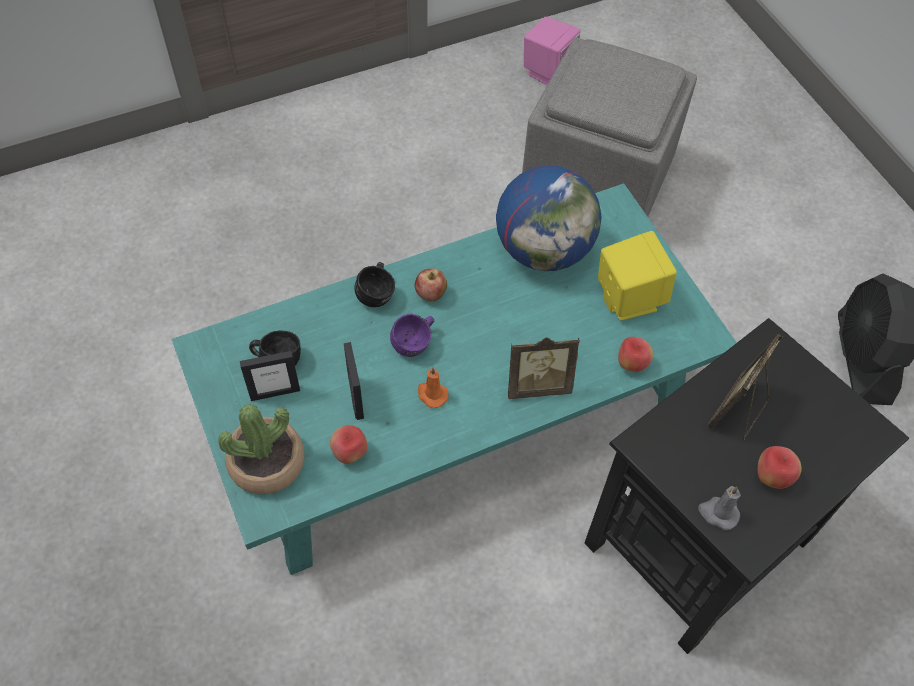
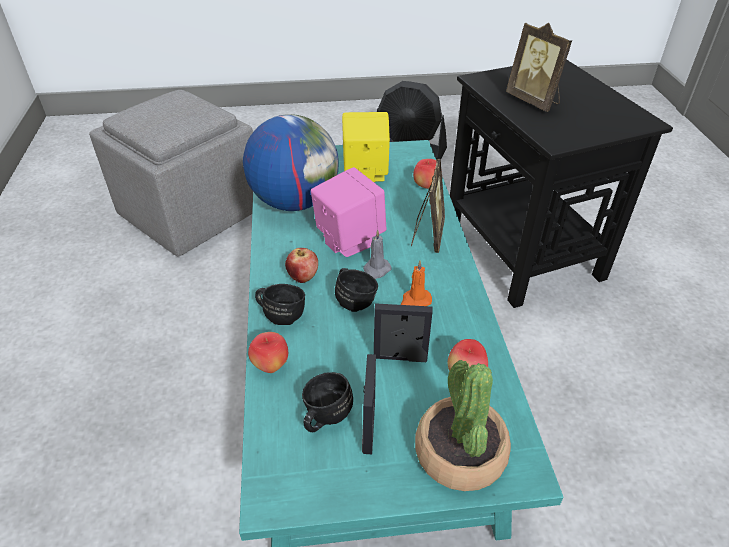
camera: 70 degrees left, 15 degrees down
purple mug [390,314,434,357] -> black mug [335,268,378,312]
pink speaker [524,17,580,85] -> pink speaker moved to [311,167,386,257]
grey candle [698,486,741,530] -> grey candle moved to [363,230,392,279]
apple [758,446,802,489] -> apple moved to [248,332,288,373]

